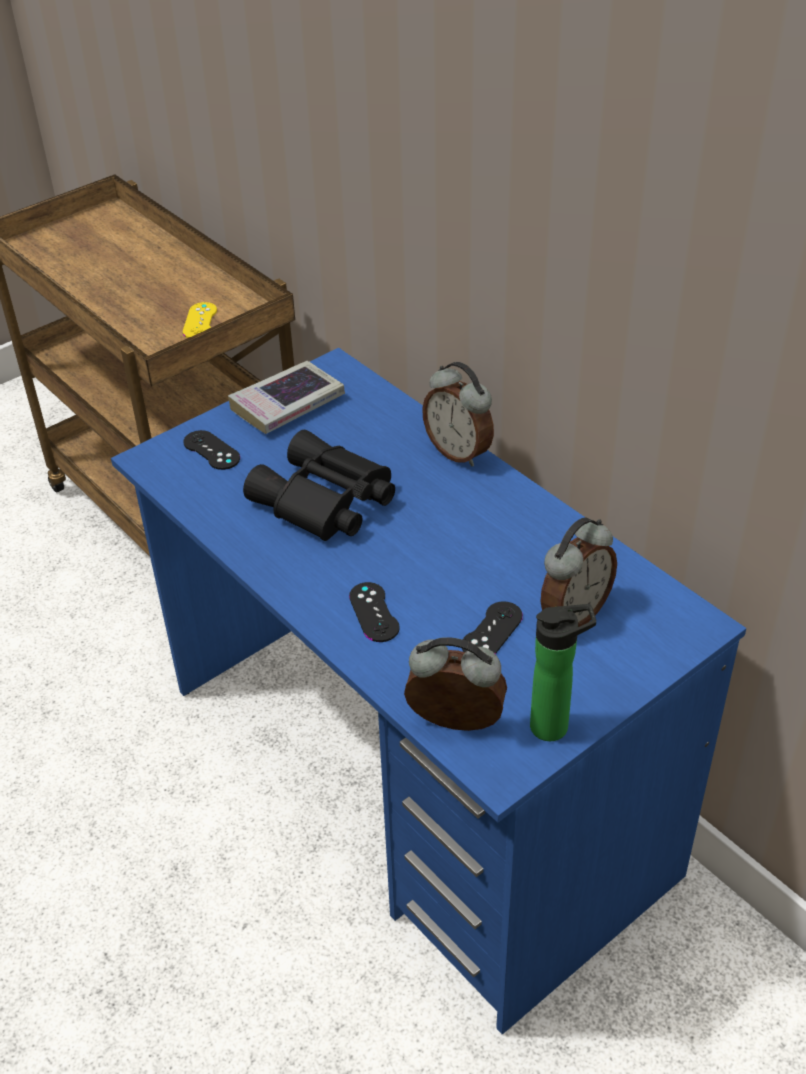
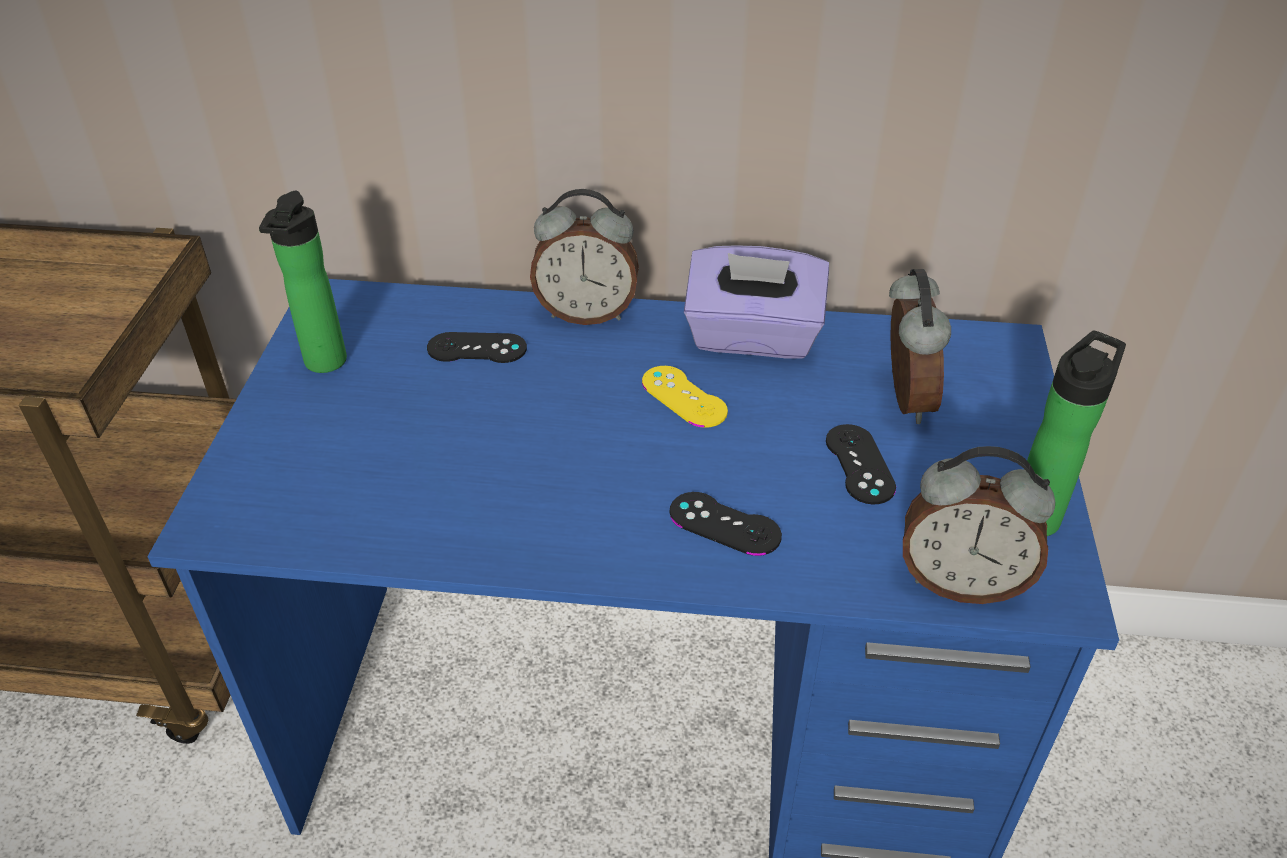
camera: 45 degrees left, 0 degrees up
yellow game controller [183,302,217,338] -> yellow game controller moved to [642,366,728,428]
black game controller [183,430,240,470] -> black game controller moved to [427,332,527,363]
book [228,361,345,434] -> bottle [259,191,347,373]
black binoculars [243,430,395,541] -> none
alarm clock [404,637,507,731] -> alarm clock turned 135 degrees counterclockwise [903,446,1055,604]
none -> purple tissue box [684,245,829,359]

